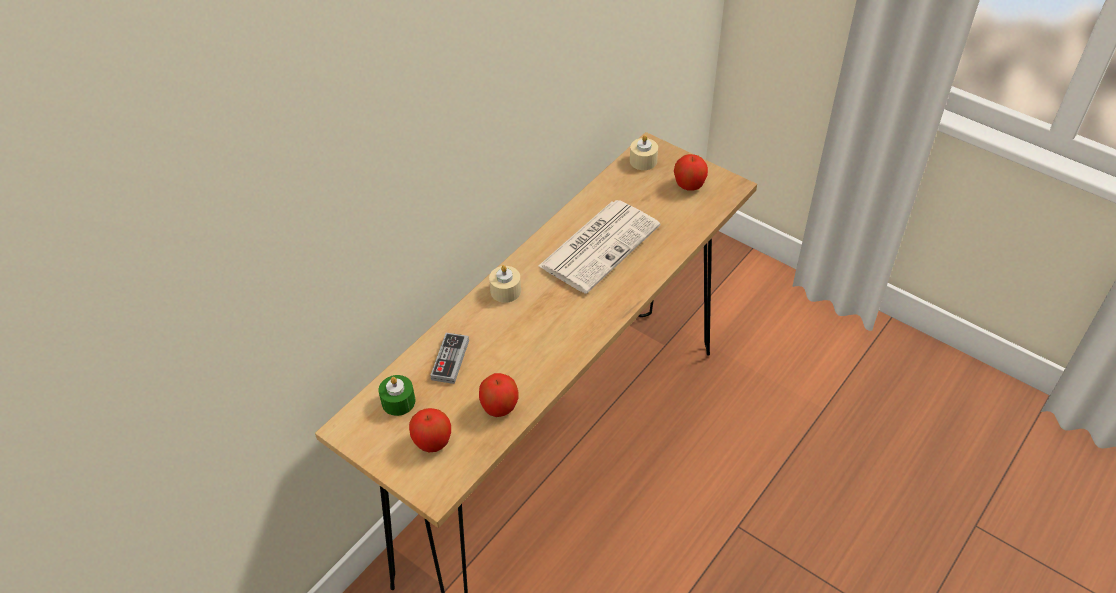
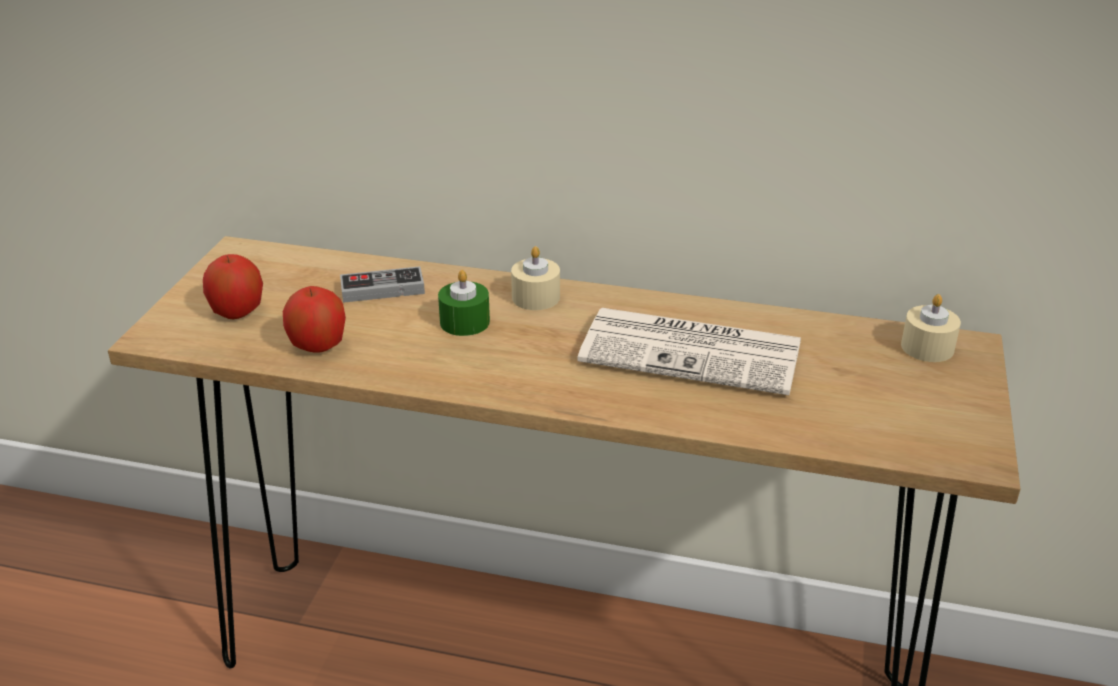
camera: 65 degrees right, 15 degrees down
green candle [379,375,415,416] -> green candle moved to [438,270,490,336]
apple [674,154,708,191] -> none

